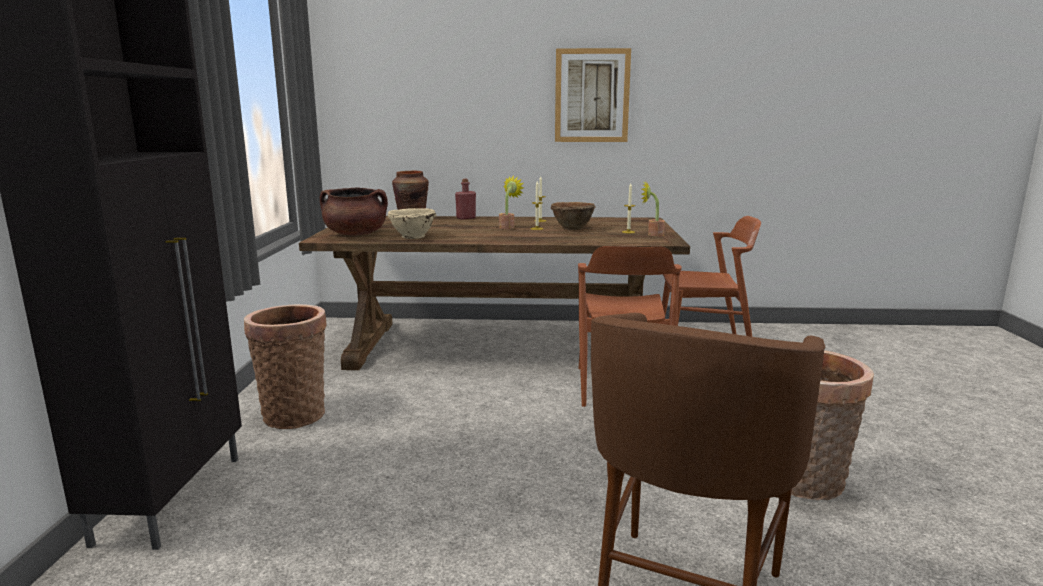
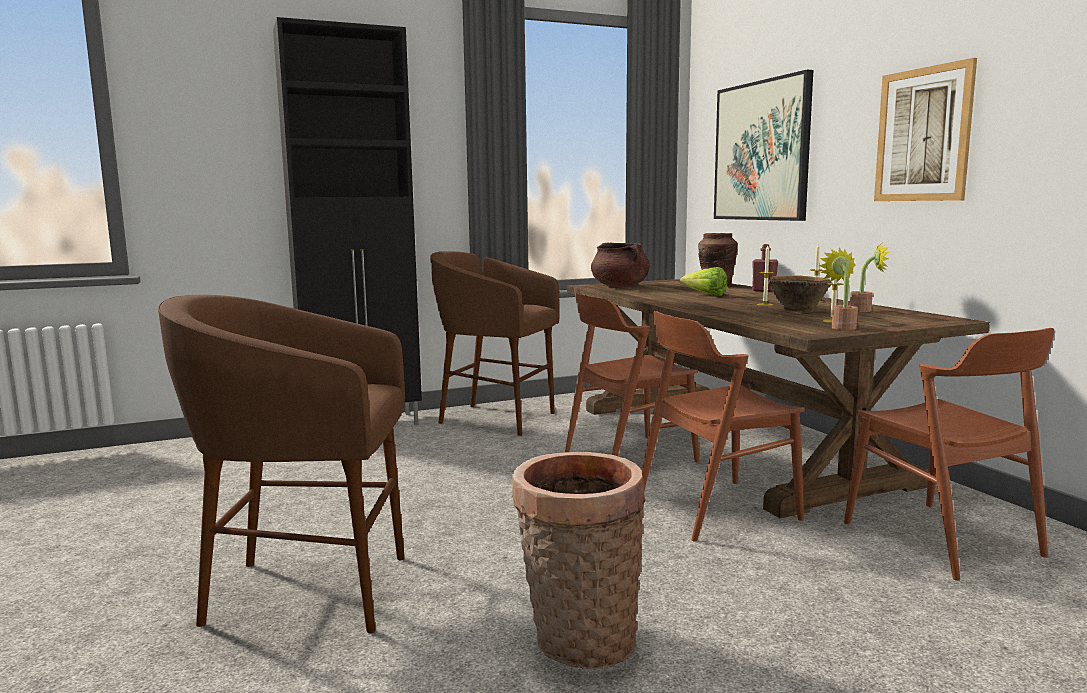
camera: 65 degrees right, 5 degrees down
basket [244,304,327,429] -> brown stool [430,251,560,436]
beige bowl [388,208,436,239] -> none
potted plant [499,176,524,229] -> potted plant moved to [850,243,889,312]
none -> brown chair [565,293,699,462]
none -> lettuce [680,267,727,296]
none -> picture [714,70,813,221]

